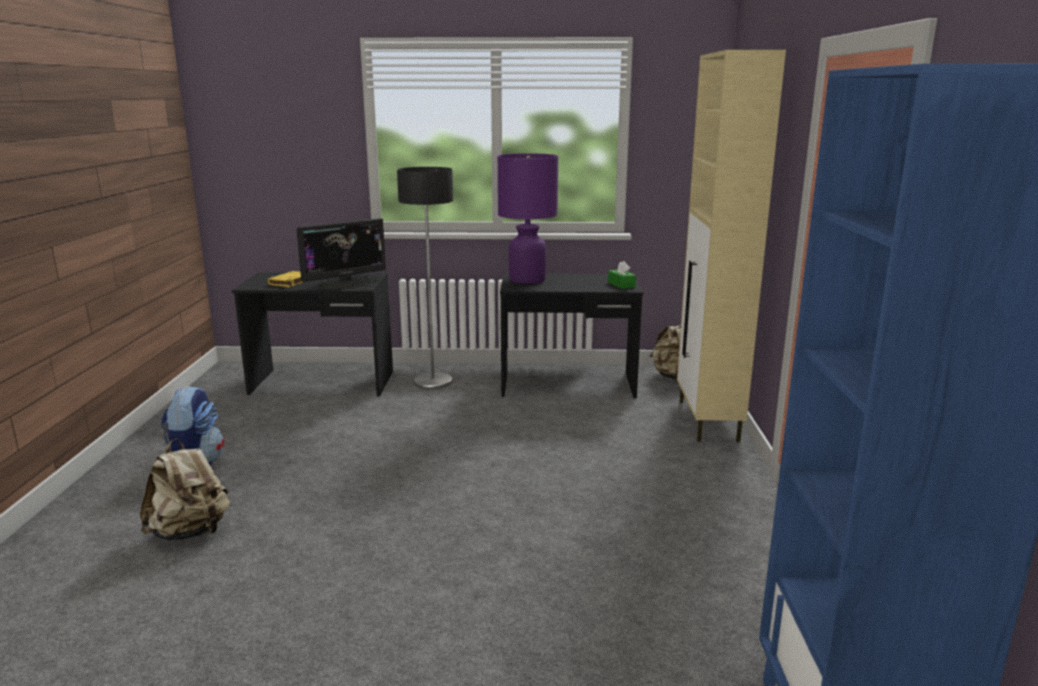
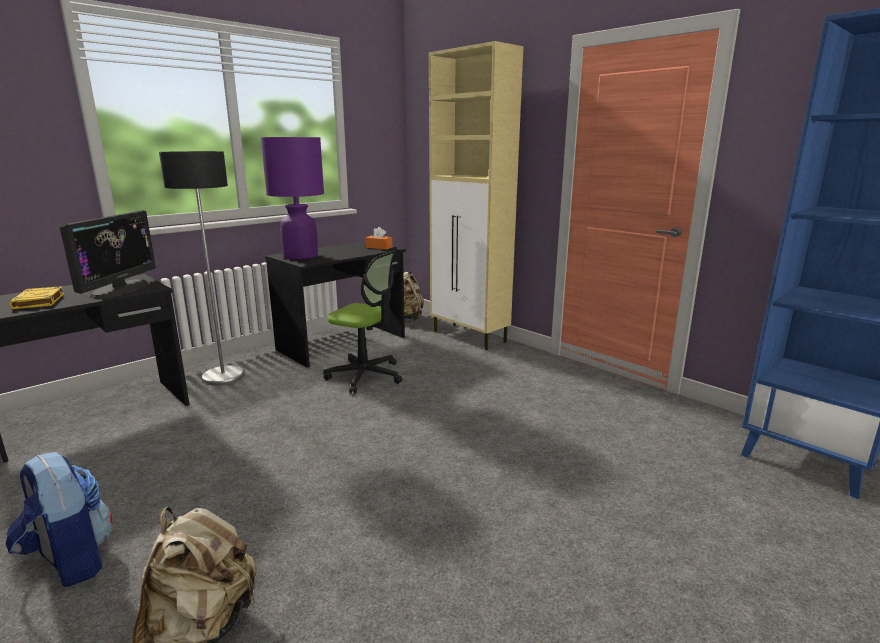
camera: 45 degrees left, 0 degrees up
green tissue box [608,261,636,289] -> orange tissue box [365,227,392,250]
none -> office chair [323,251,402,394]

